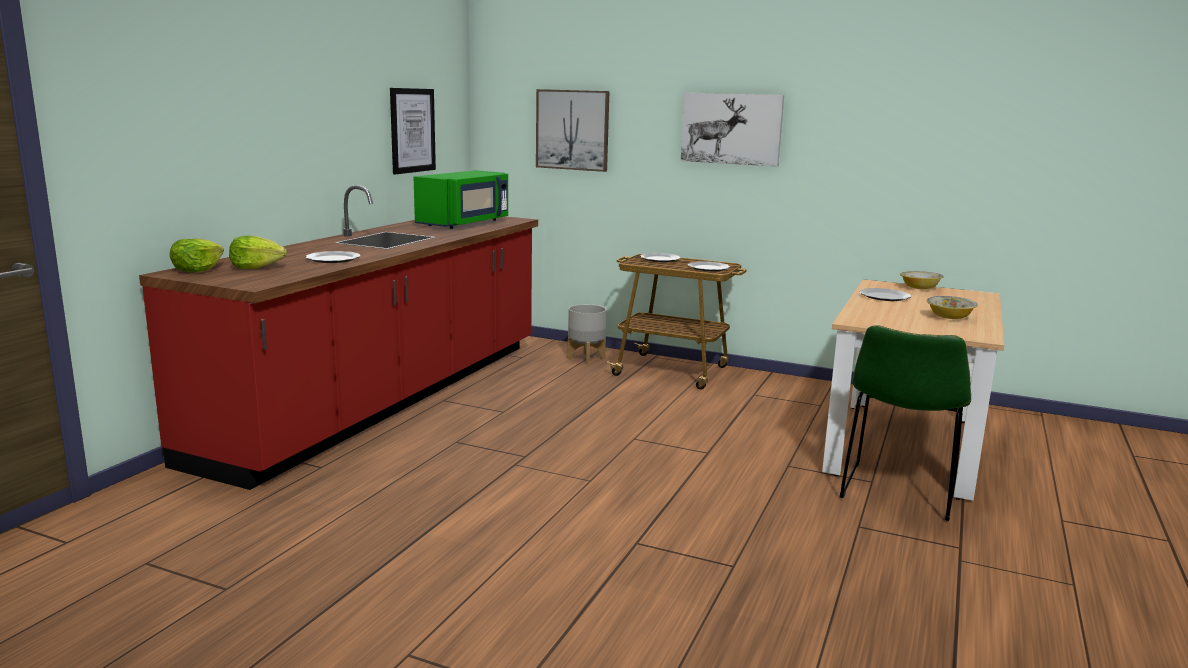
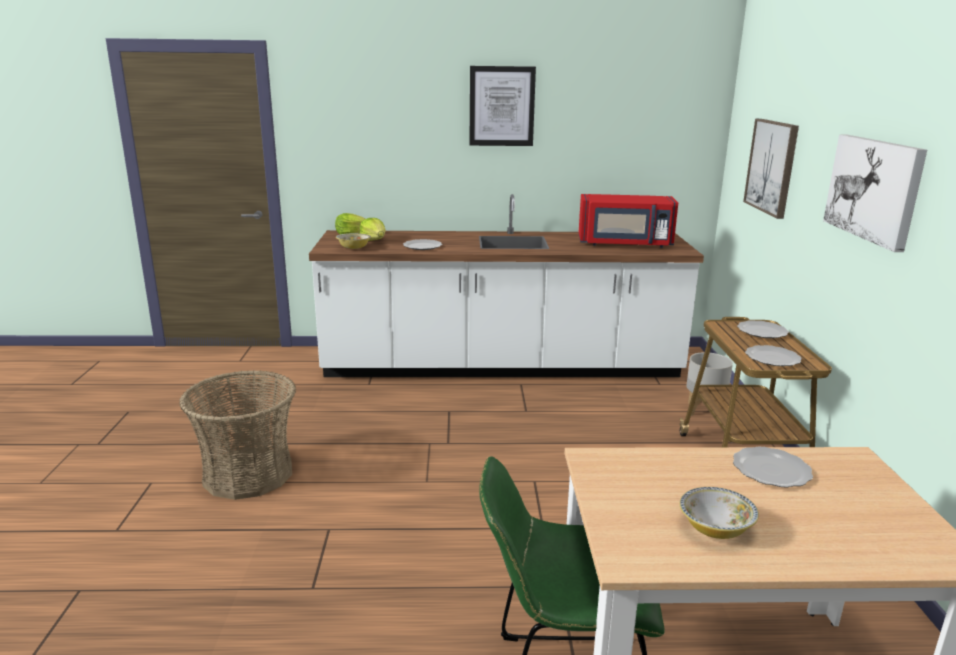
camera: 65 degrees right, 5 degrees up
red counter [139,185,538,490] -> white counter [309,194,704,377]
picture [390,88,436,174] -> picture moved to [469,66,536,146]
green microwave [414,170,508,229] -> red microwave [579,194,678,248]
bowl [900,271,944,289] -> bowl moved to [336,233,371,249]
none -> basket [179,370,296,500]

